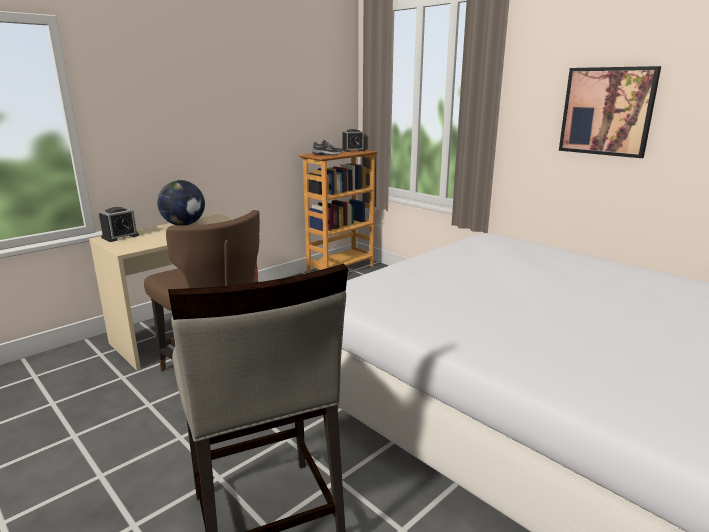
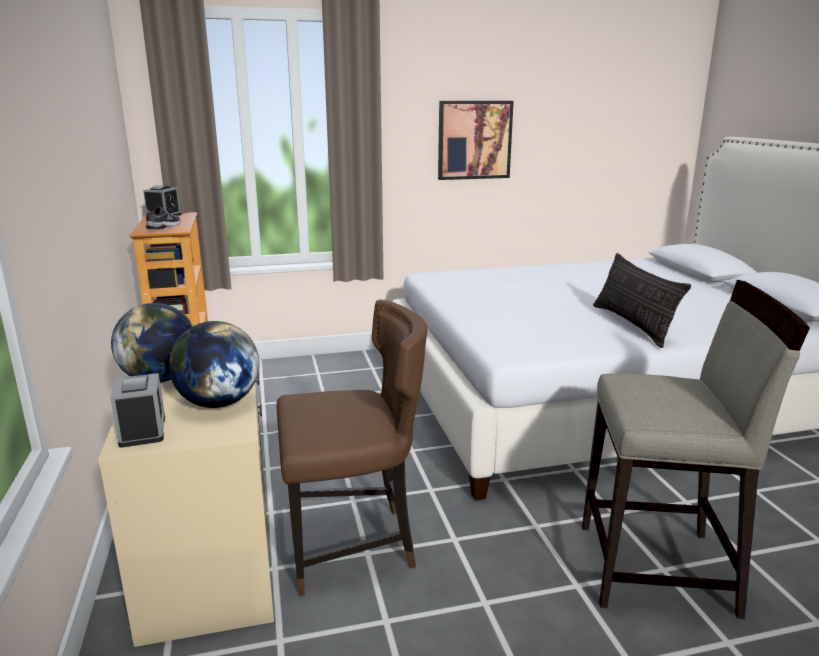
camera: 60 degrees left, 0 degrees up
none -> globe [169,321,259,408]
none -> pillow [593,253,691,348]

